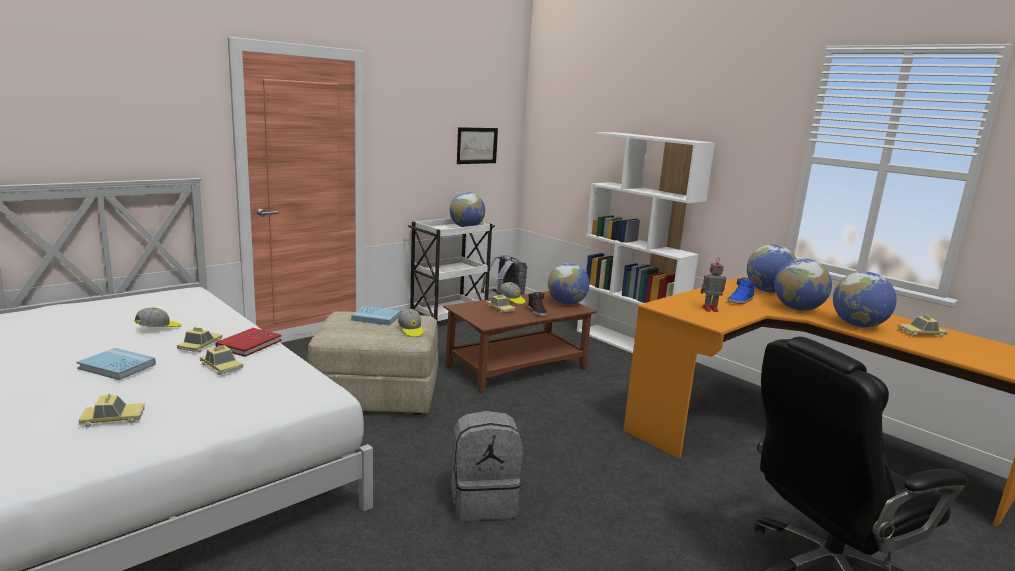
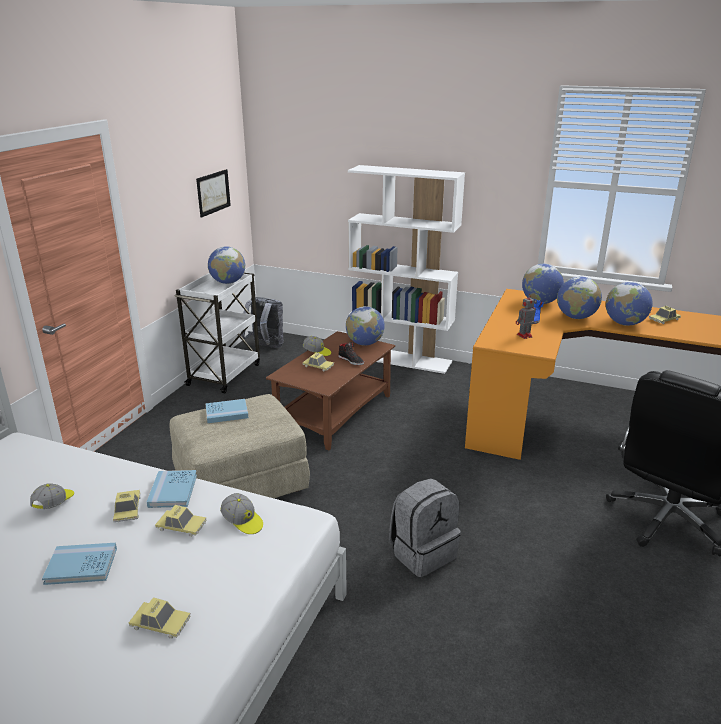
camera: 25 degrees left, 10 degrees up
toy car [78,393,145,428] -> toy car turned 60 degrees clockwise [128,597,191,639]
red book [215,328,282,357] -> blue book [147,470,197,508]
cap [398,309,423,337] -> cap moved to [220,493,263,534]

